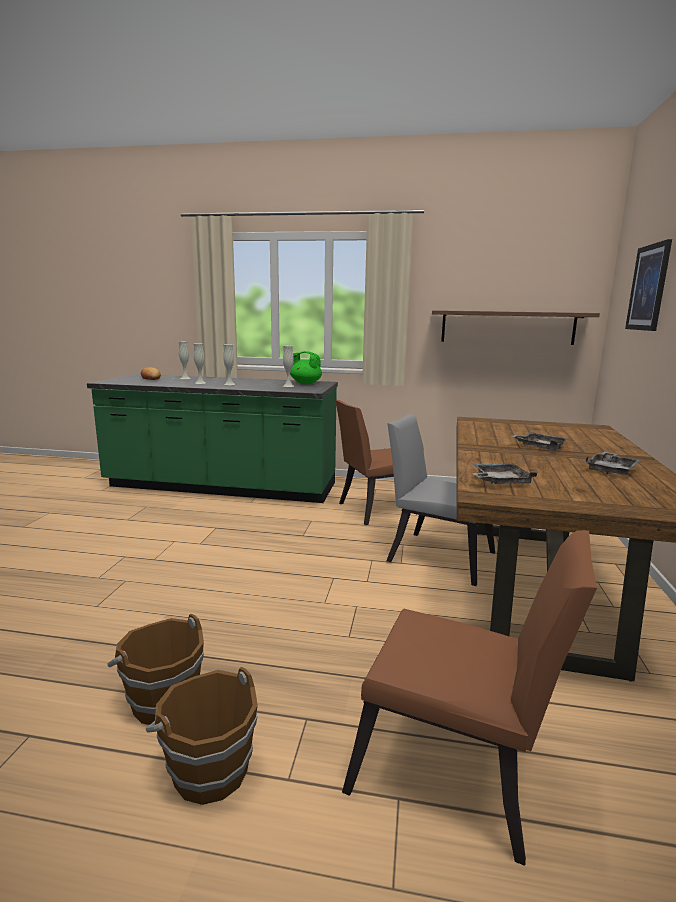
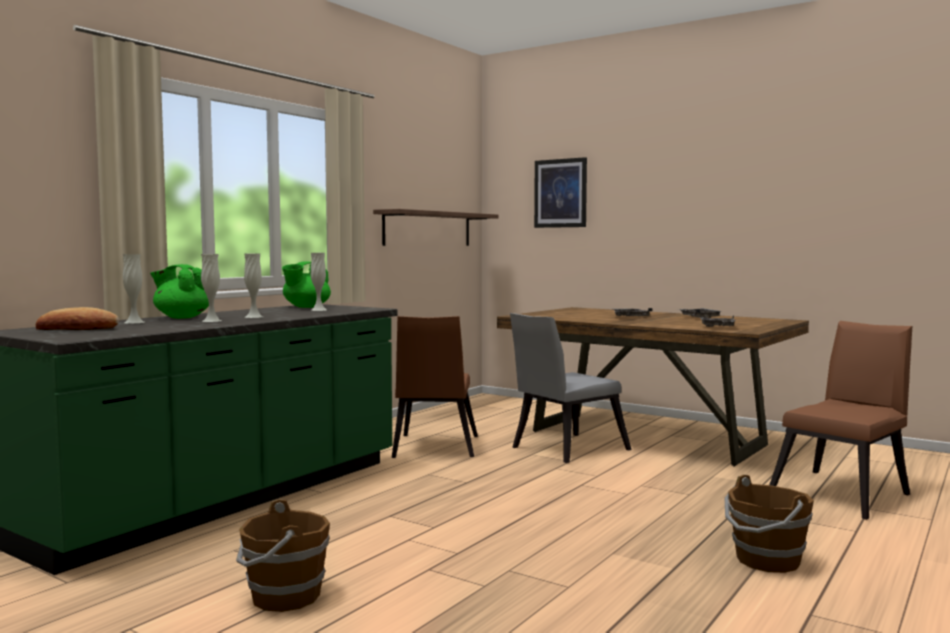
camera: 65 degrees left, 10 degrees down
brown bucket [146,667,258,805] -> brown bucket moved to [236,499,330,612]
none -> green teapot [150,264,209,319]

